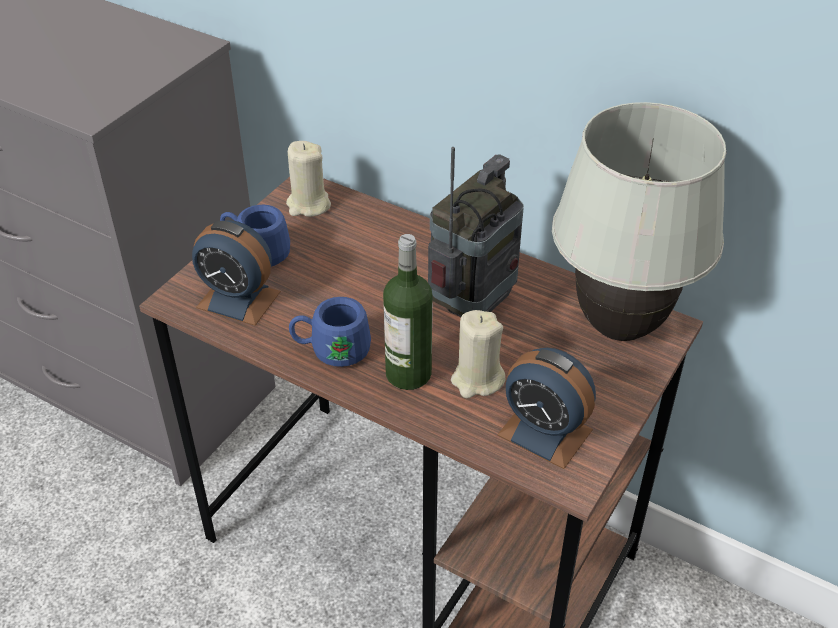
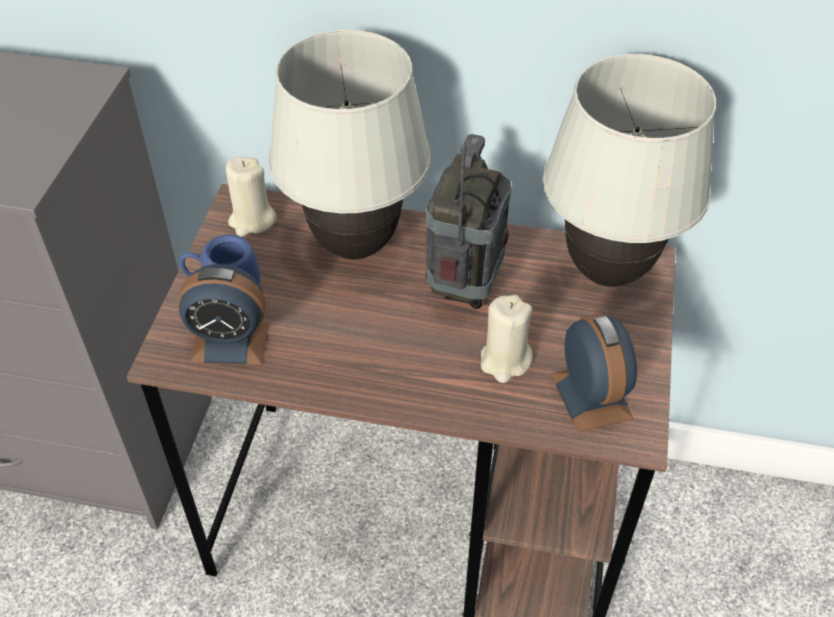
camera: 20 degrees left, 5 degrees up
blue mug [289,297,371,367] -> none
bottle [383,234,433,390] -> none
alarm clock [497,348,596,469] -> alarm clock turned 120 degrees counterclockwise [551,314,637,432]
none -> white table lamp [268,30,431,259]

